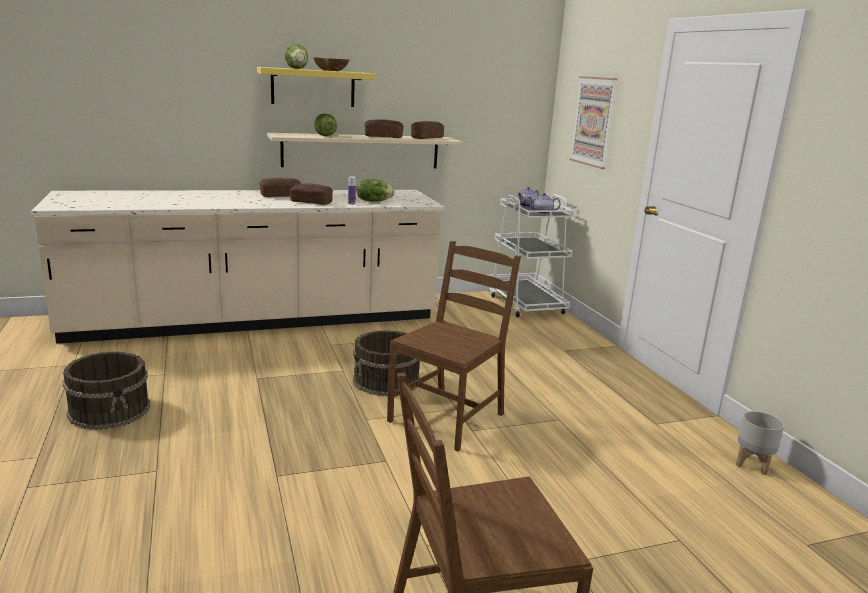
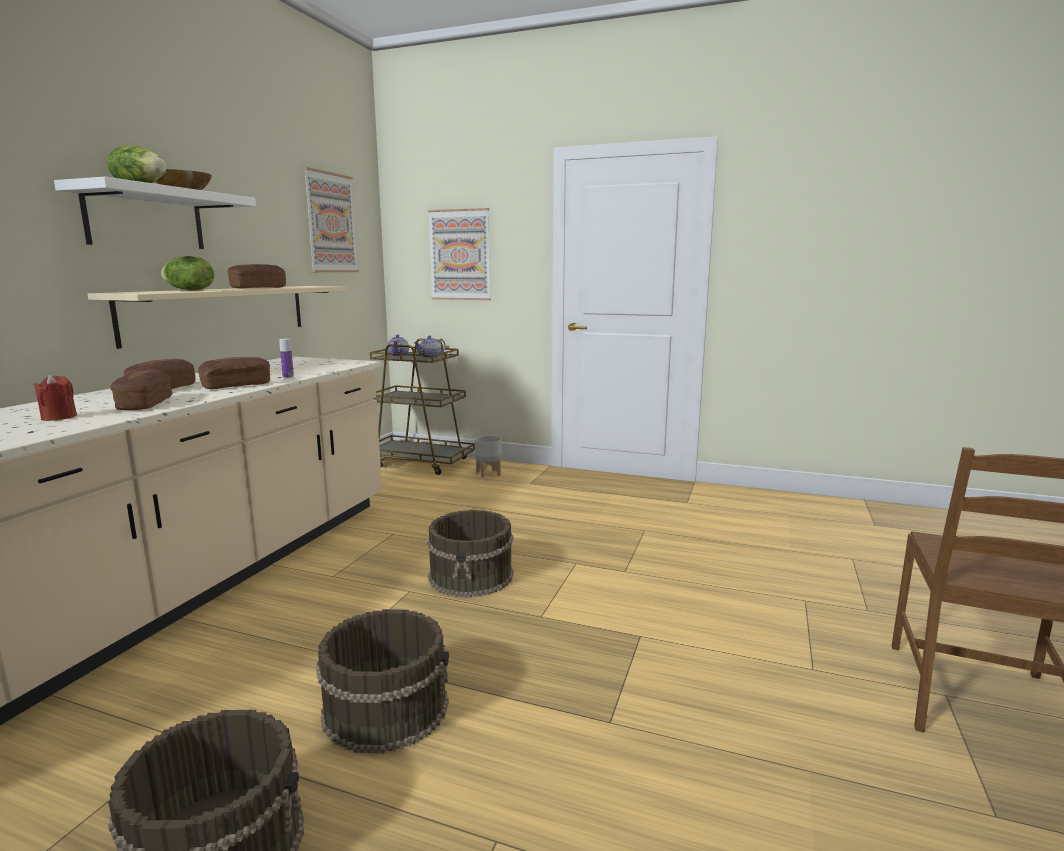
camera: 50 degrees left, 5 degrees down
yellow shelf [257,67,376,107] -> white shelf [54,177,256,249]
lettuce [356,179,395,202] -> none
brown chair [387,241,521,451] -> none
bread [411,121,444,139] -> bread moved to [110,370,172,410]
white cart [490,194,574,317] -> brown cart [370,339,475,475]
grey planter [736,411,784,475] -> grey planter moved to [475,435,502,478]
none -> red candle [33,374,77,421]
none -> picture [303,167,359,272]
none -> brown bucket [316,609,449,754]

